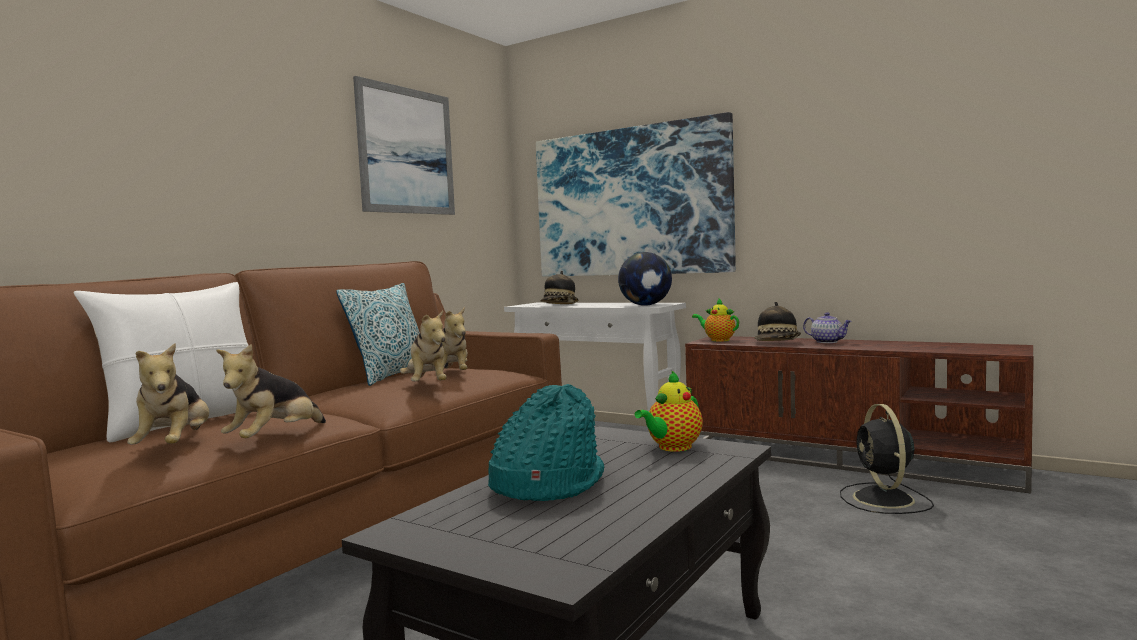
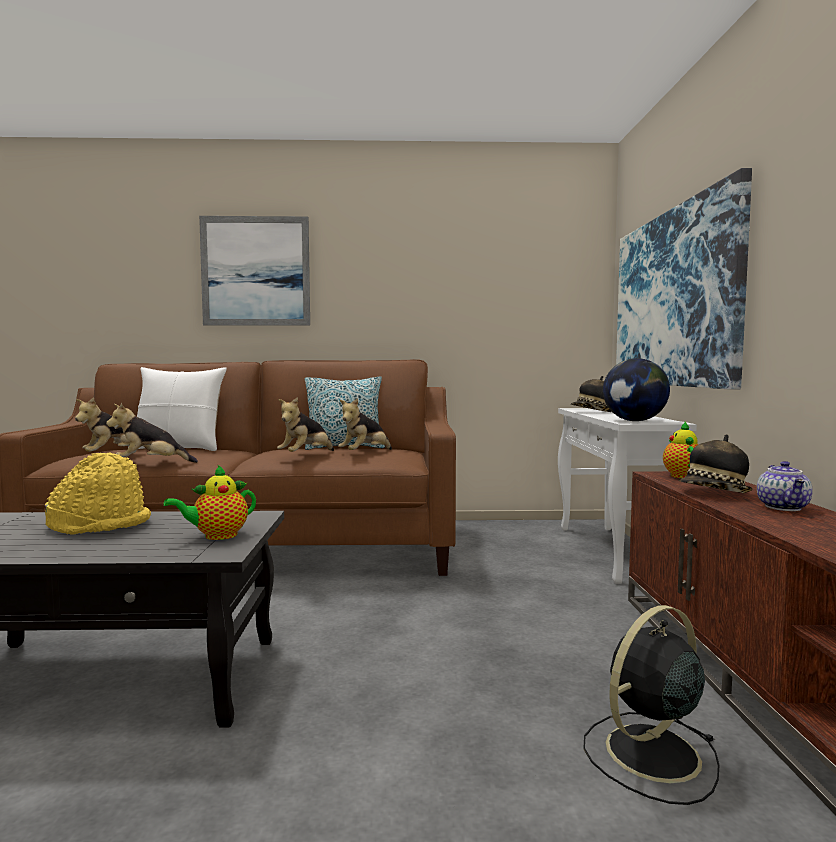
camera: 55 degrees right, 0 degrees up
picture [353,76,455,215] -> picture moved to [199,216,310,326]
turquoise hat [488,384,604,501] -> yellow hat [44,453,151,535]
teapot [635,371,703,452] -> teapot turned 45 degrees counterclockwise [164,465,256,540]

